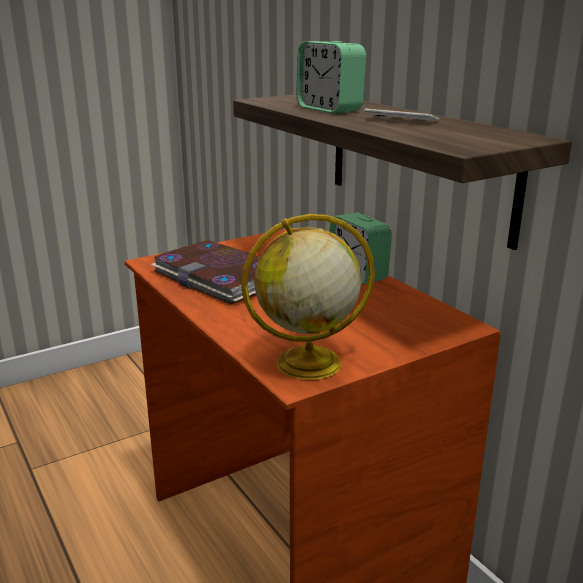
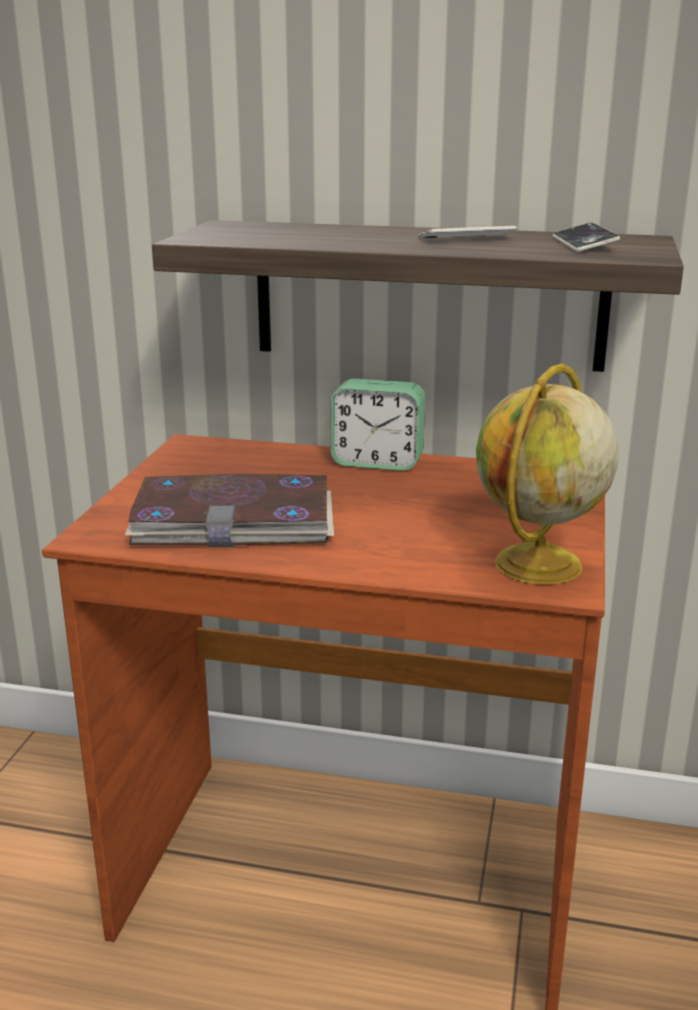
camera: 45 degrees left, 0 degrees up
alarm clock [296,41,366,114] -> none
none -> phone [553,222,620,252]

